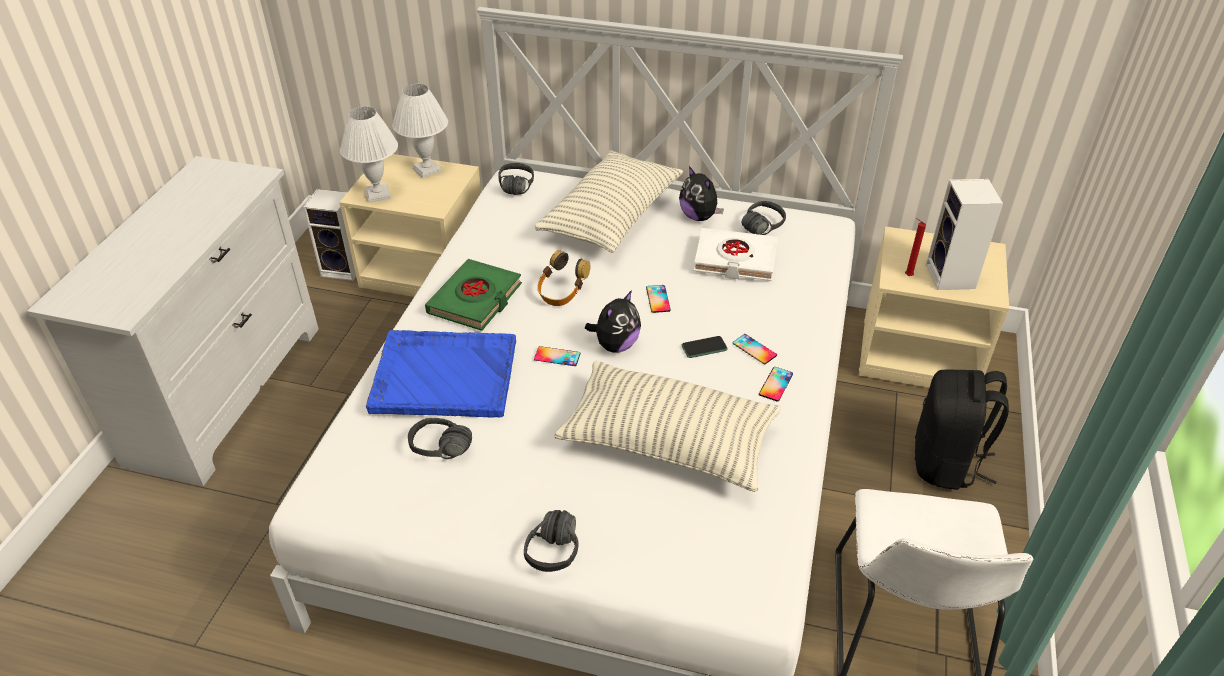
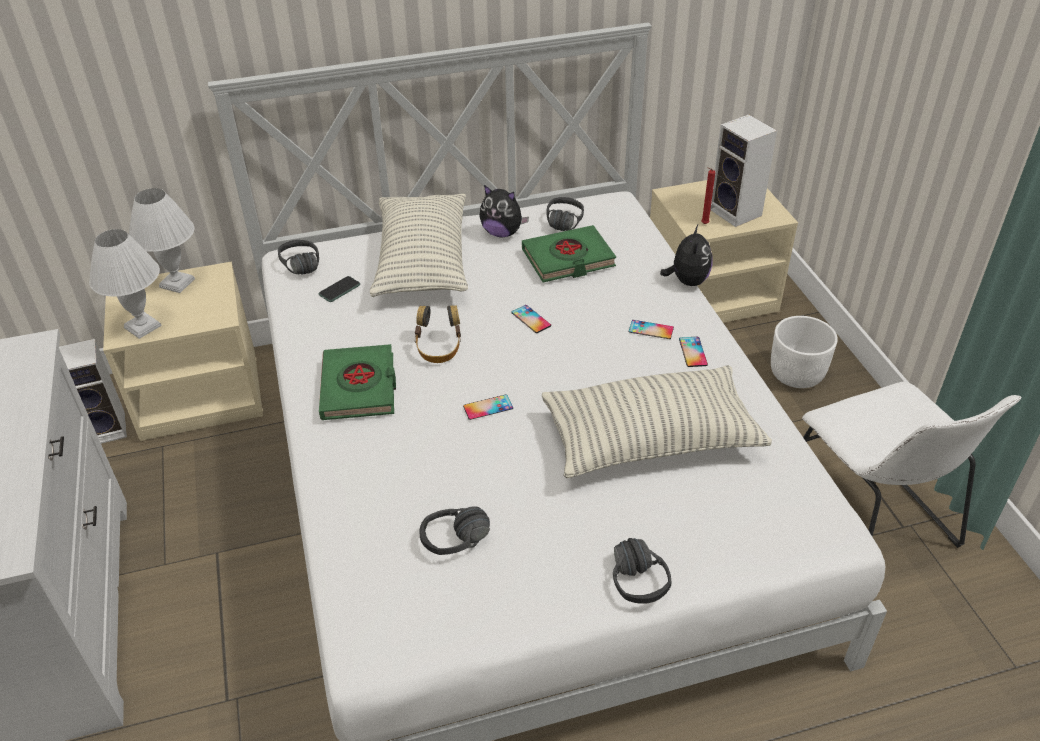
camera: 30 degrees left, 0 degrees up
blue tray [366,330,516,417] -> none
plush toy [585,290,641,353] -> plush toy moved to [660,223,713,286]
phone [682,336,728,358] -> phone moved to [319,276,360,302]
white book [694,228,778,281] -> green book [522,225,616,283]
black backpack [915,370,1009,490] -> white planter [771,316,838,388]

